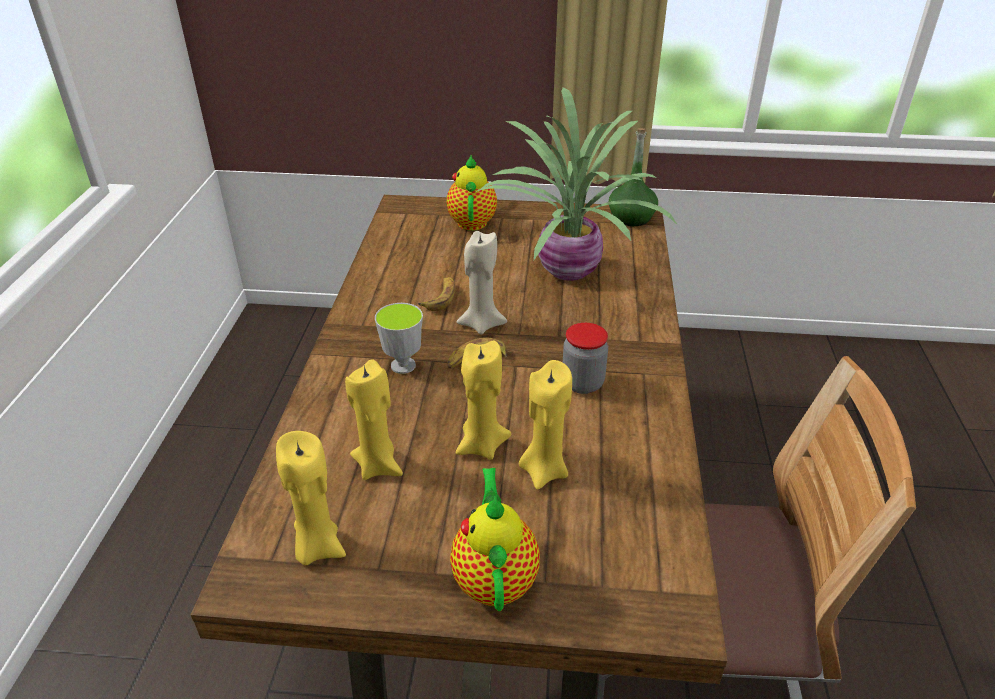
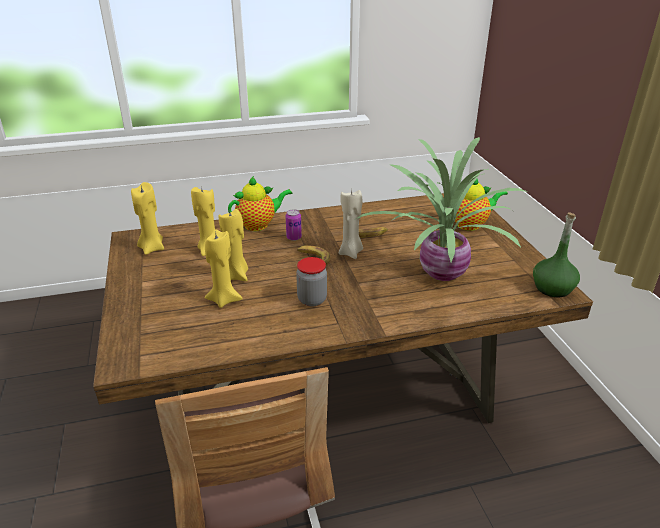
camera: 70 degrees right, 5 degrees down
cup [375,303,423,374] -> can [286,209,302,241]
teapot [450,468,540,611] -> teapot moved to [228,176,293,231]

